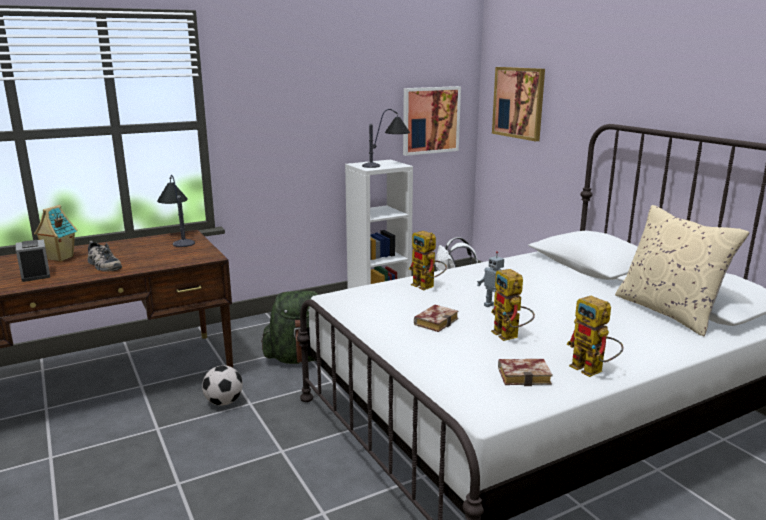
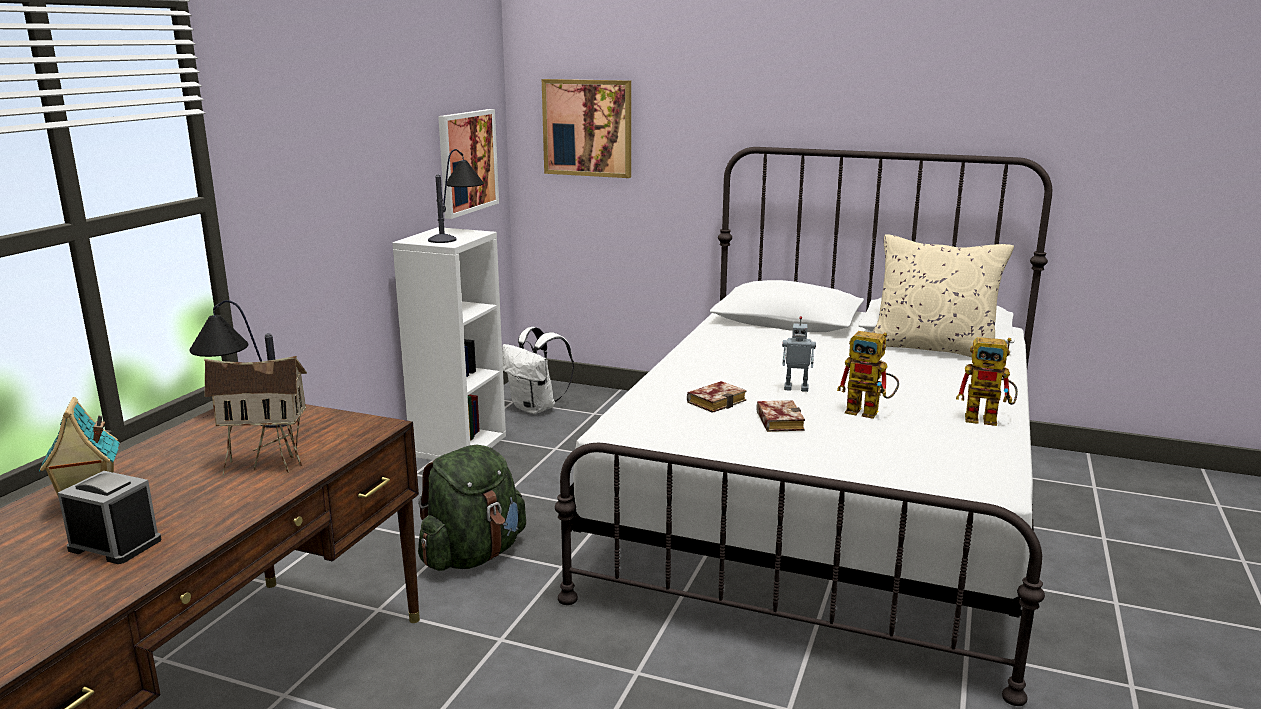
camera: 40 degrees left, 0 degrees up
shoe [88,241,122,272] -> none
football [202,365,243,406] -> none
toy robot [409,231,447,290] -> none
book [498,359,553,386] -> book moved to [687,381,747,413]
none -> toy house [204,356,307,476]

